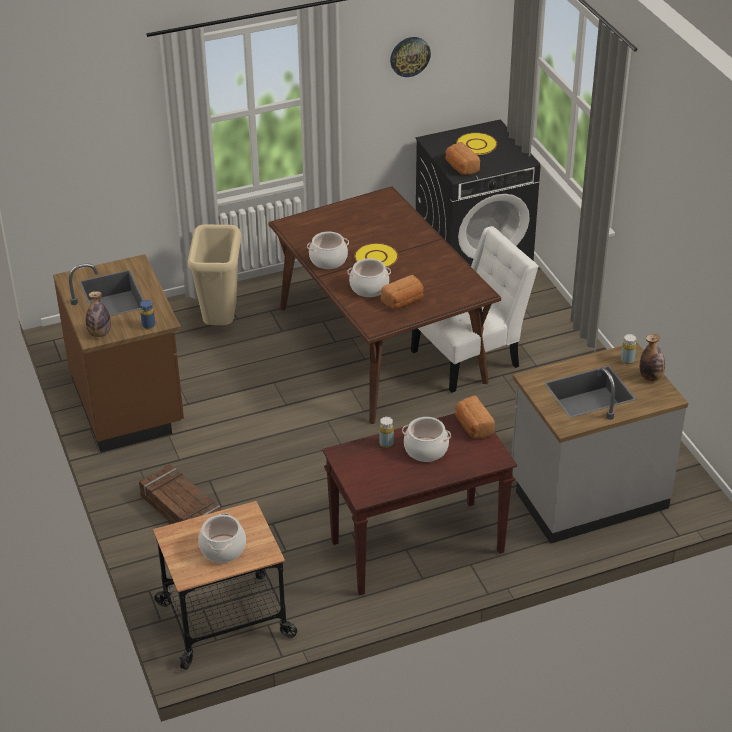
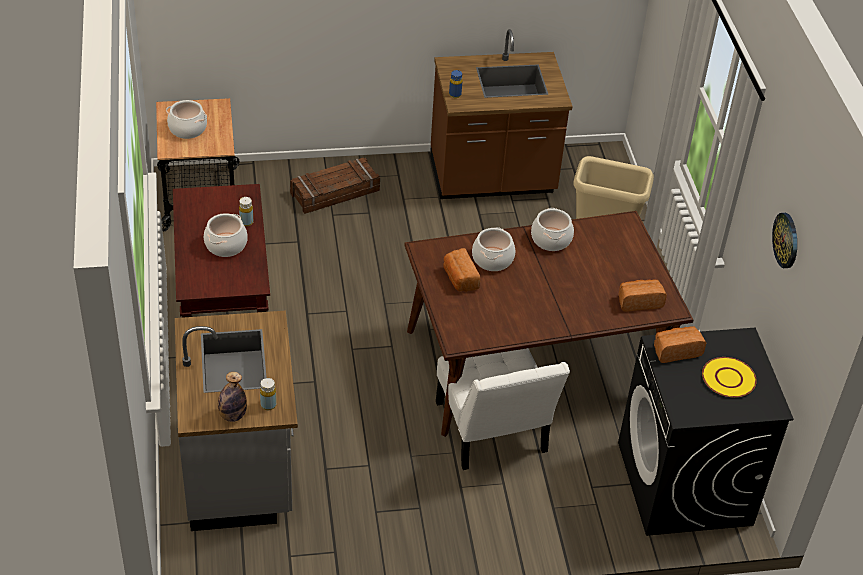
camera: 100 degrees right, 5 degrees up
bottle [86,291,111,337] -> none
yellow plate [354,243,398,267] -> none
bread [455,395,495,439] -> bread moved to [619,279,667,312]

